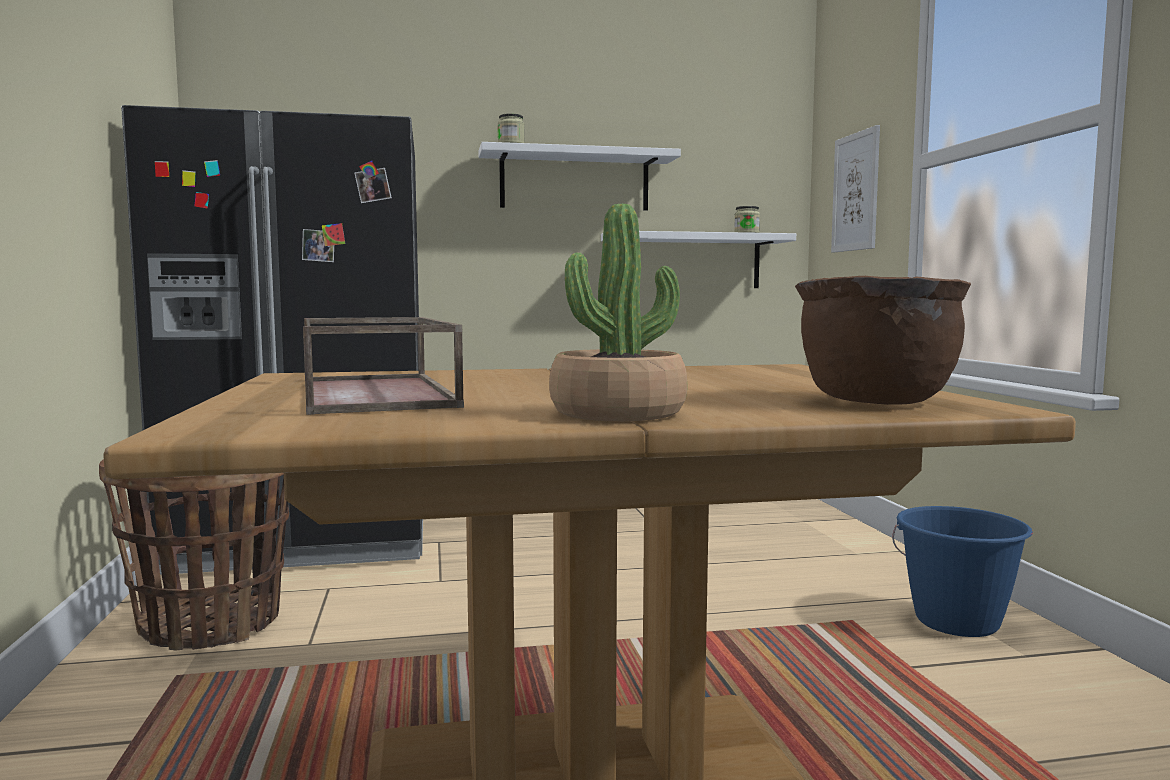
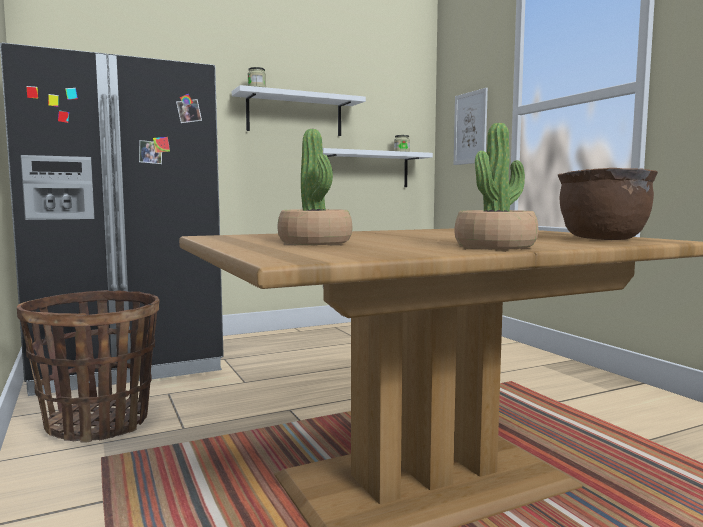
camera: 15 degrees left, 0 degrees up
brown tray [303,317,464,415] -> potted plant [278,129,352,245]
blue bucket [892,506,1033,637] -> none

